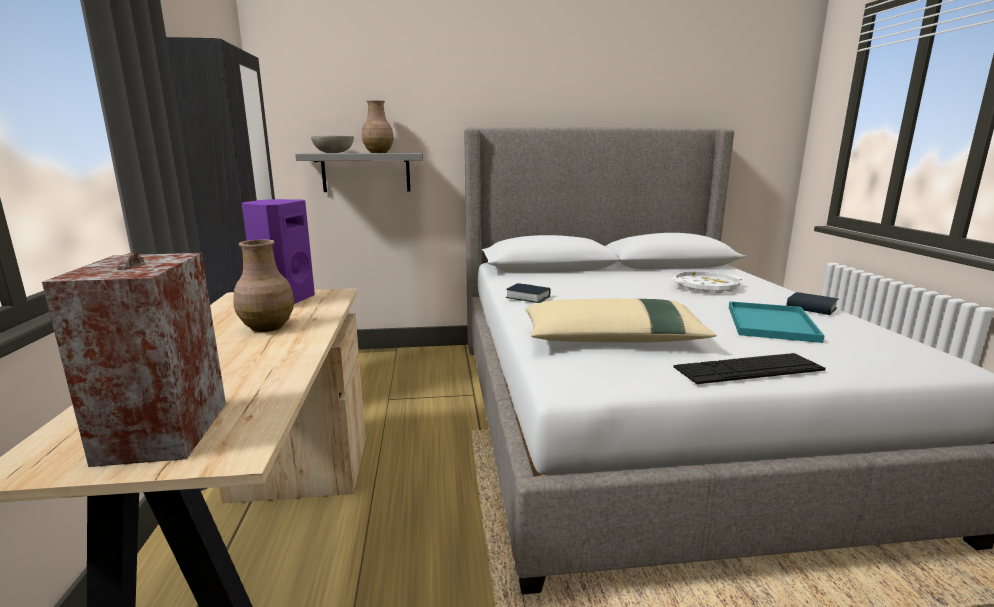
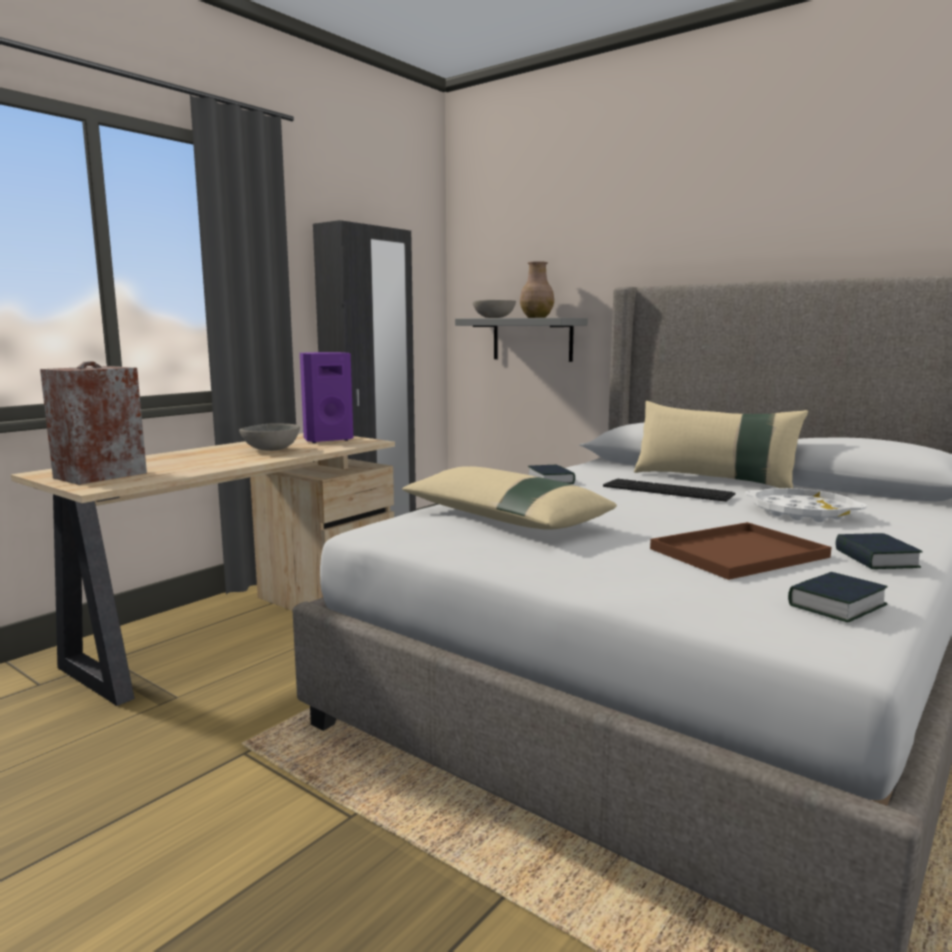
camera: 45 degrees right, 5 degrees down
brown vase [233,240,294,332] -> grey bowl [239,424,300,451]
keyboard [674,353,826,384] -> keyboard moved to [603,479,735,502]
turquoise tray [729,301,825,343] -> brown tray [650,522,832,580]
none -> beige pillow [634,401,808,488]
none -> book [788,572,888,622]

